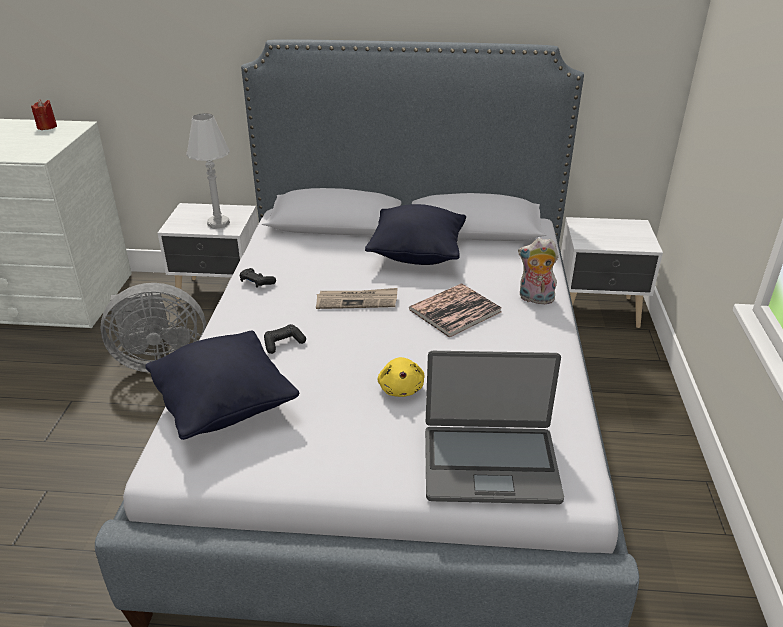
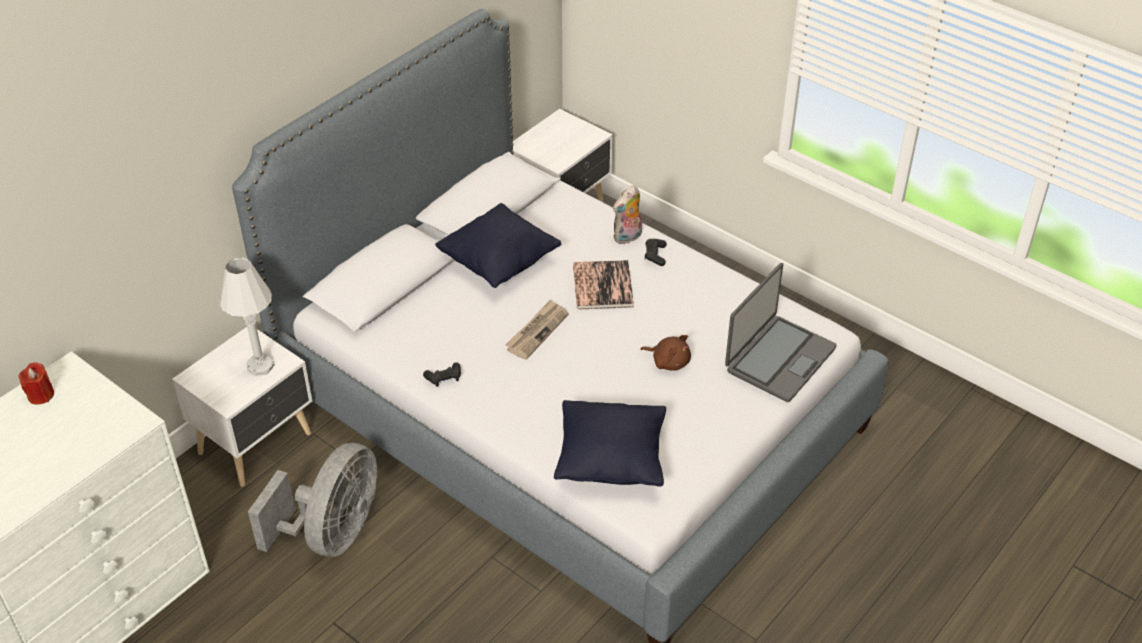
camera: 55 degrees left, 10 degrees up
black game controller [264,324,306,354] -> black game controller moved to [645,239,667,266]
yellow plush toy [377,357,425,397] -> brown plush toy [640,335,691,370]

